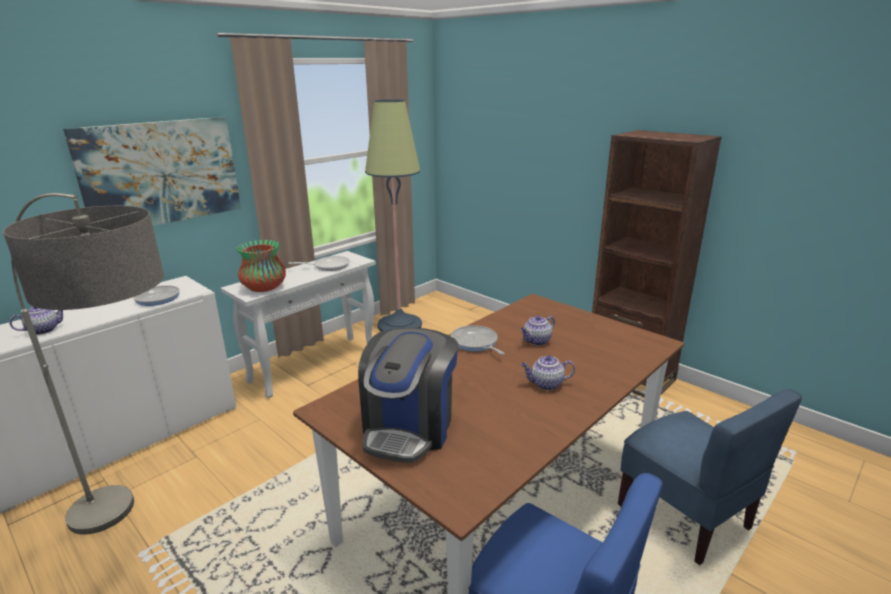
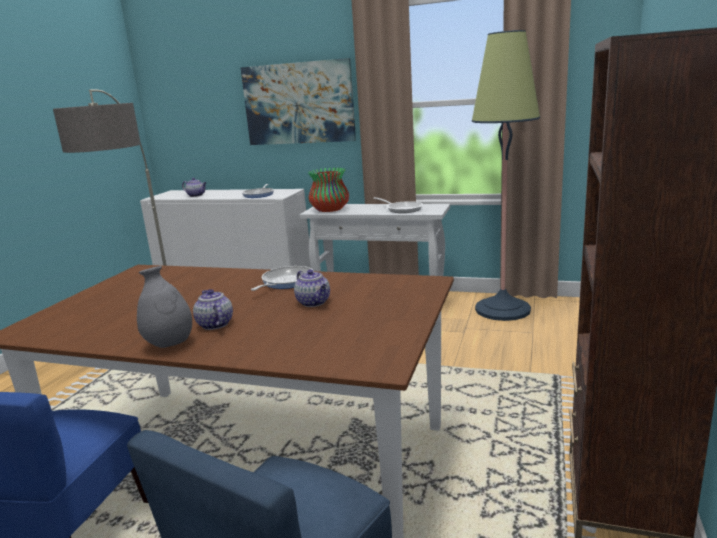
camera: 65 degrees right, 5 degrees down
coffee machine [358,328,458,463] -> none
teapot [521,316,555,346] -> teapot turned 150 degrees counterclockwise [294,270,330,307]
none -> grey vase [137,266,192,348]

